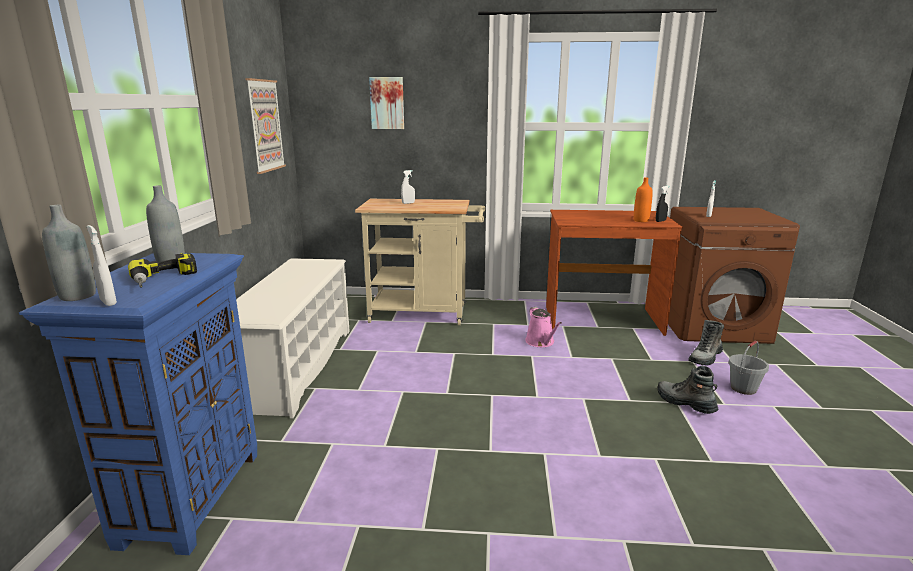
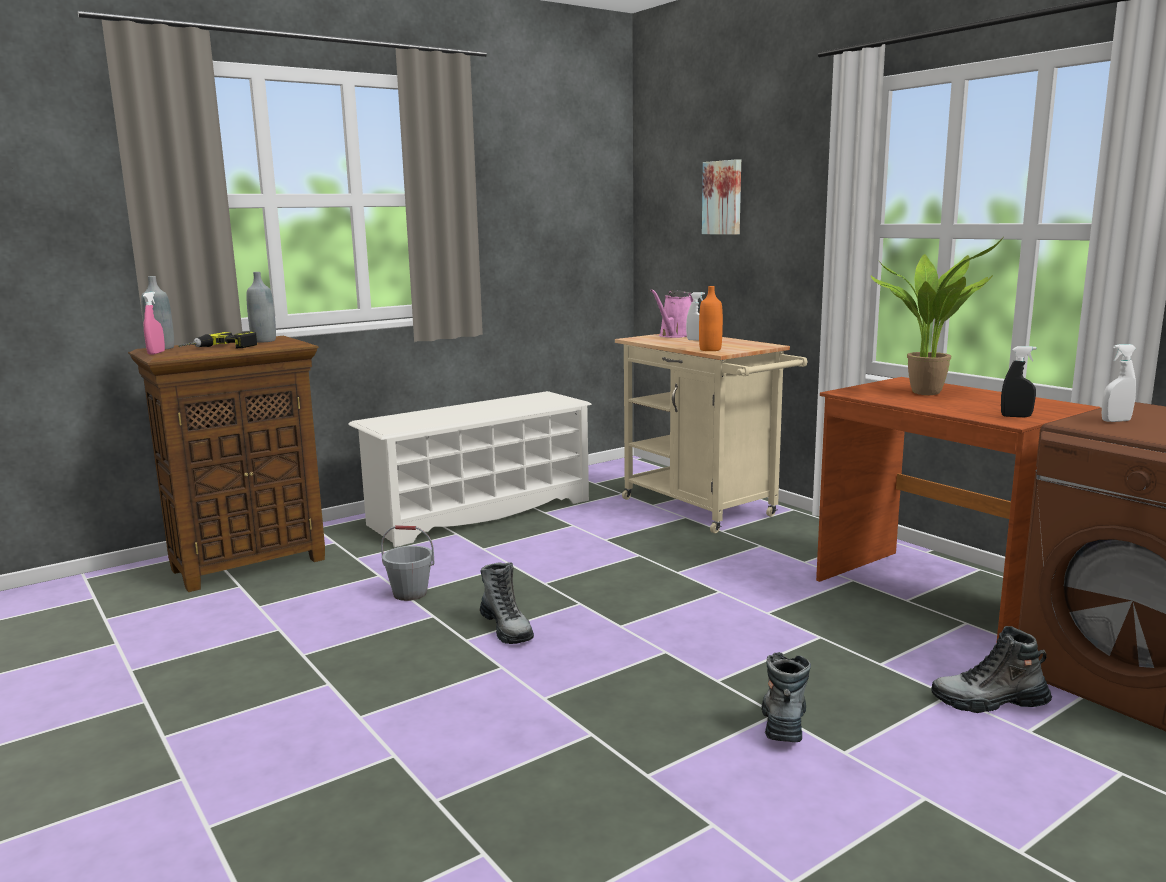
camera: 50 degrees right, 5 degrees down
blue cabinet [19,253,257,555] -> brown cabinet [128,336,325,592]
white spray bottle [87,225,117,306] -> pink spray bottle [143,292,165,355]
picture [245,78,286,174] -> none
pink watering can [525,307,562,347] -> pink watering can moved to [650,289,693,338]
orange bottle [634,177,653,222] -> orange bottle moved to [699,286,723,351]
grey bucket [729,341,769,395] -> grey bucket moved to [381,525,435,601]
none -> boot [480,562,534,644]
none -> potted plant [871,237,1004,395]

